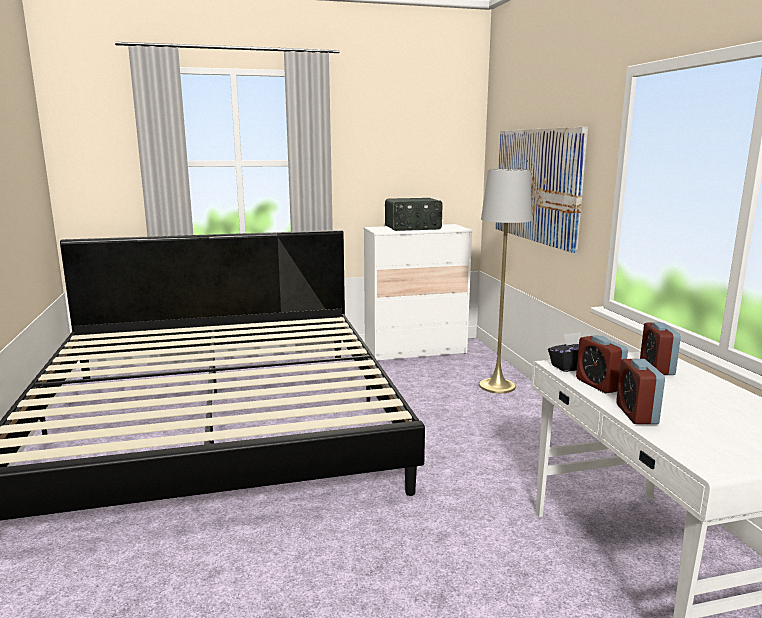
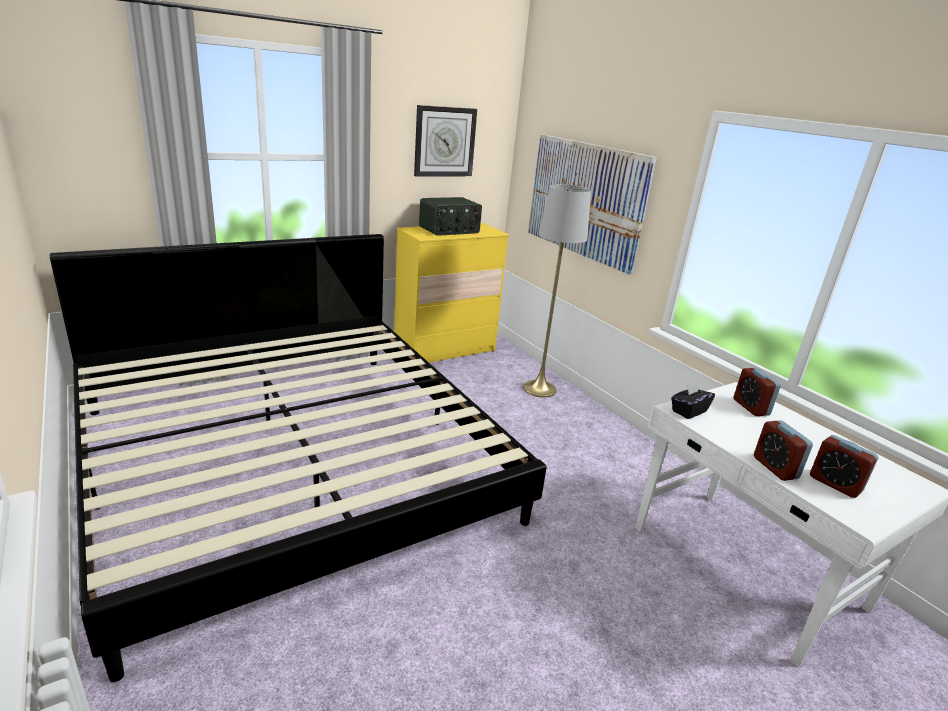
camera: 20 degrees left, 10 degrees up
white dresser [363,224,473,360] -> yellow dresser [394,223,509,363]
alarm clock [576,335,628,394] -> alarm clock moved to [810,435,878,498]
none -> wall clock [414,105,477,177]

